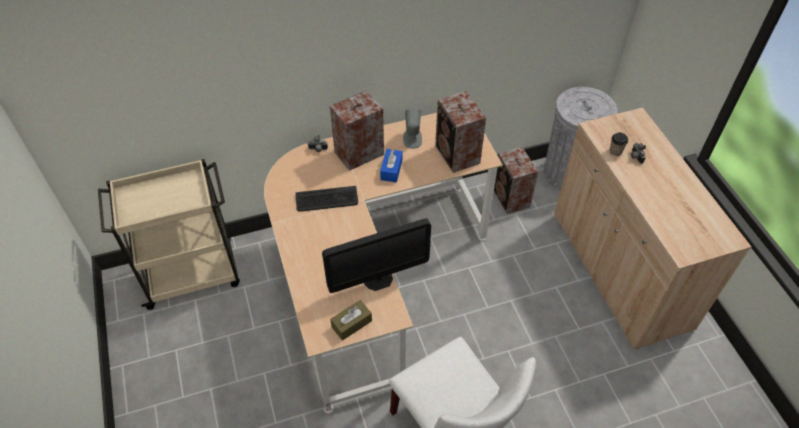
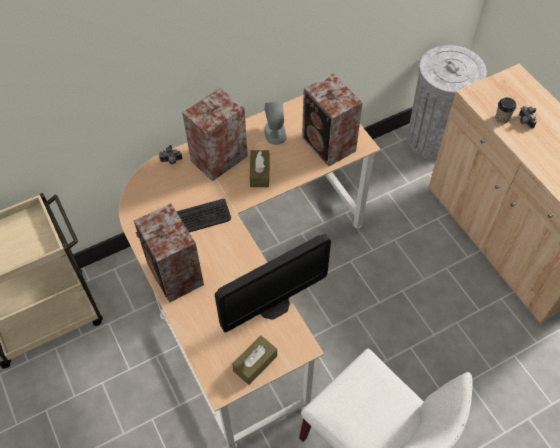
camera: 10 degrees left, 5 degrees up
blue tissue box [380,149,403,183] -> brown tissue box [250,150,270,187]
speaker [494,147,538,214] -> speaker moved to [134,203,204,303]

